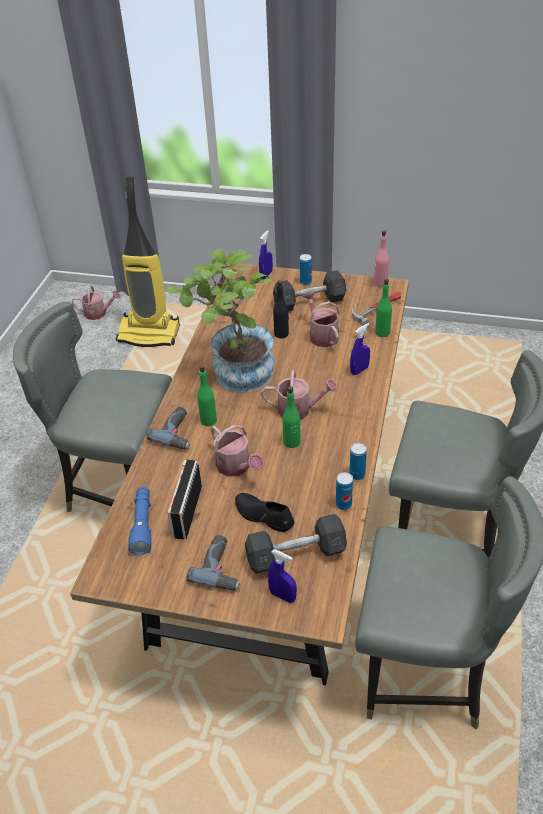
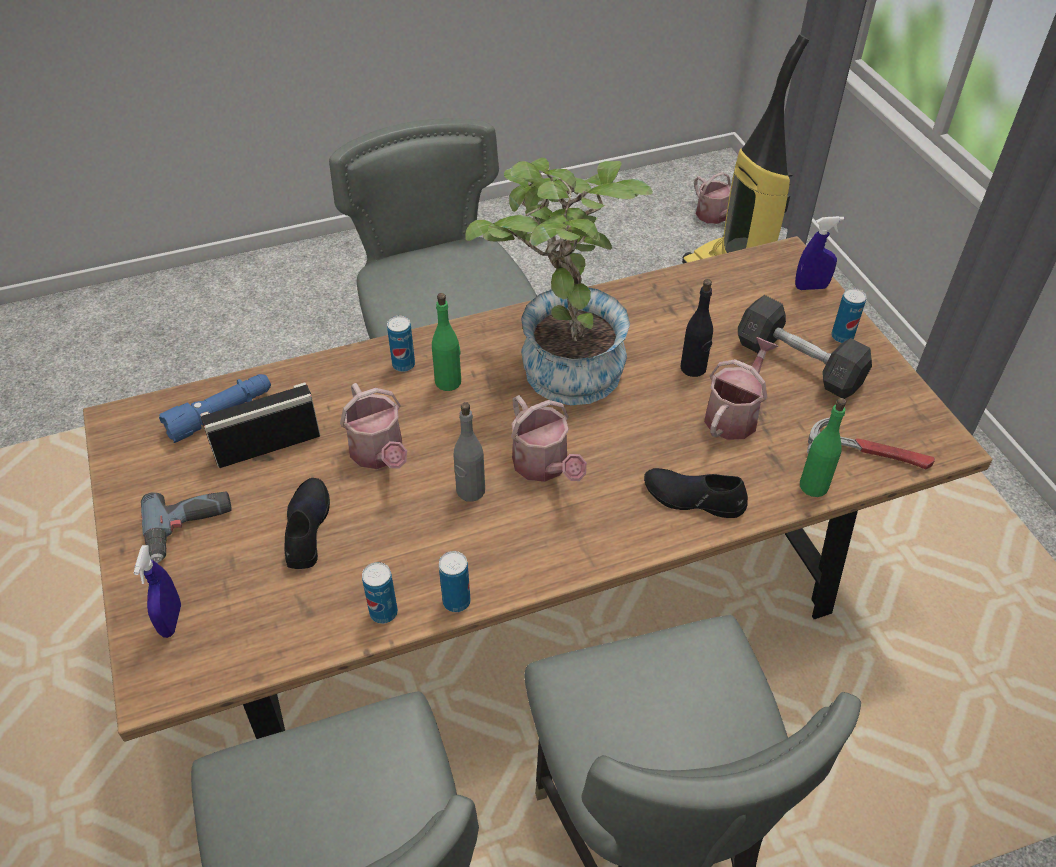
camera: 55 degrees right, 5 degrees up
power drill [147,407,190,450] -> can [387,316,415,372]
watering can [211,425,263,477] -> watering can turned 45 degrees counterclockwise [340,383,407,469]
grey dumbbell [245,514,347,574] -> none
green bottle [282,386,301,448] -> grey bottle [454,402,485,502]
blue spray bottle [350,323,370,375] -> black shoe [644,468,748,518]
pink bottle [374,230,389,287] -> none

